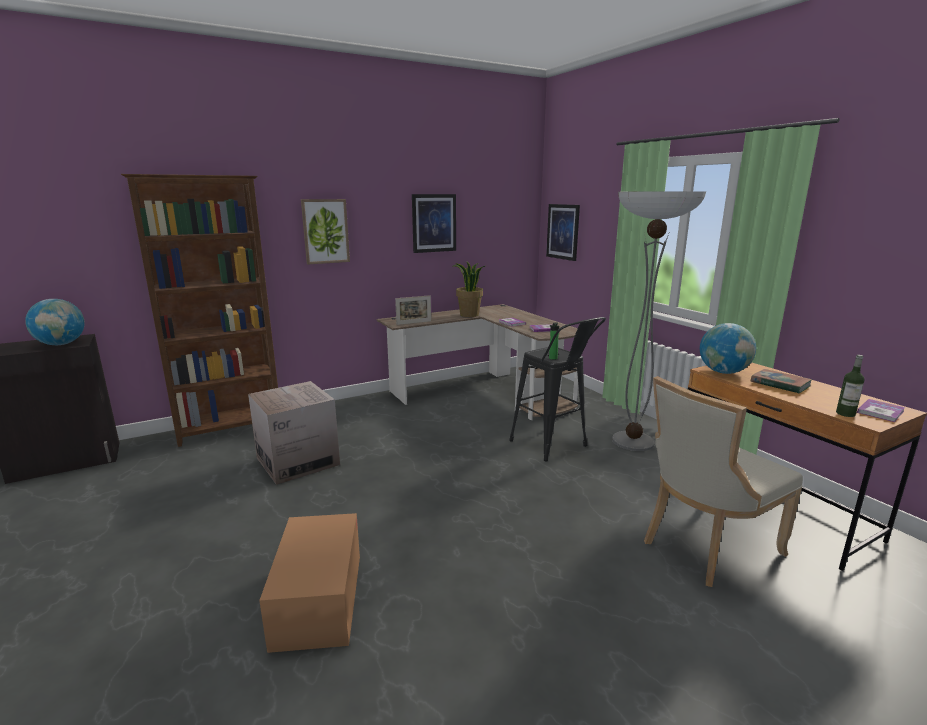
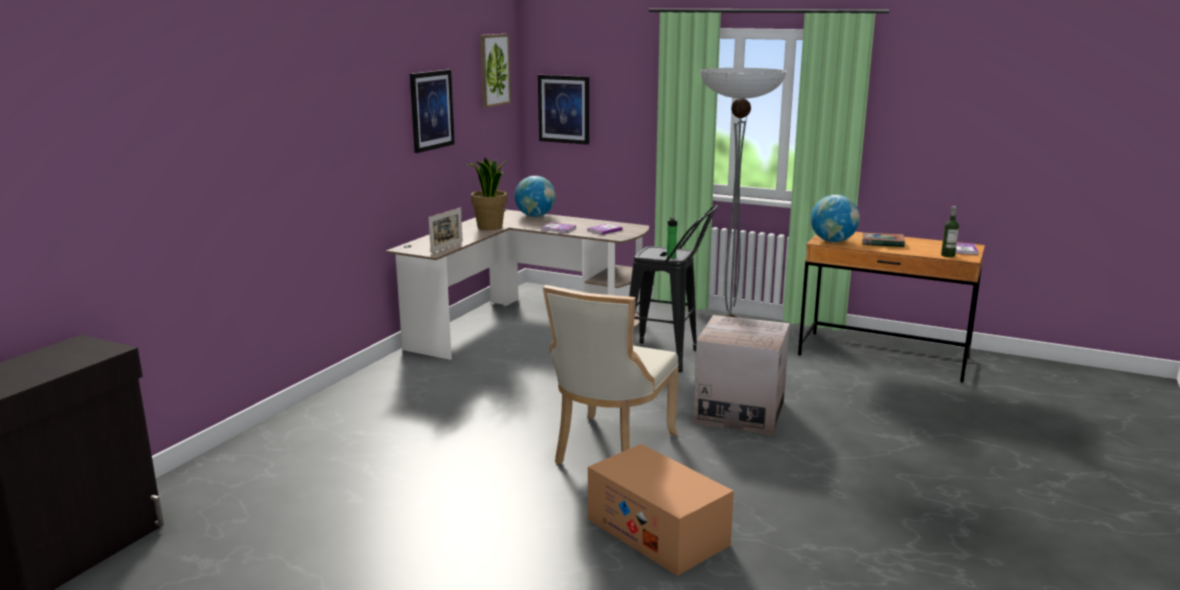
camera: 35 degrees left, 0 degrees up
globe [25,299,85,345] -> globe moved to [515,176,556,217]
brown bookcase [121,174,278,447] -> none
cardboard box [248,381,340,485] -> cardboard box moved to [693,315,790,435]
picture [301,199,350,264] -> picture moved to [480,34,511,108]
beige chair [644,376,803,587] -> beige chair moved to [543,285,679,464]

